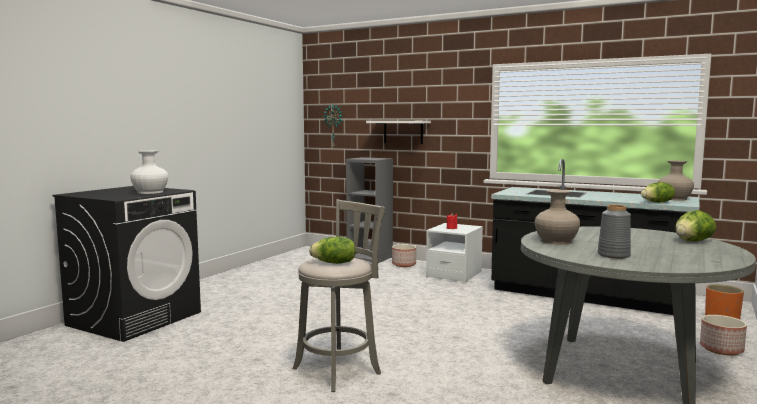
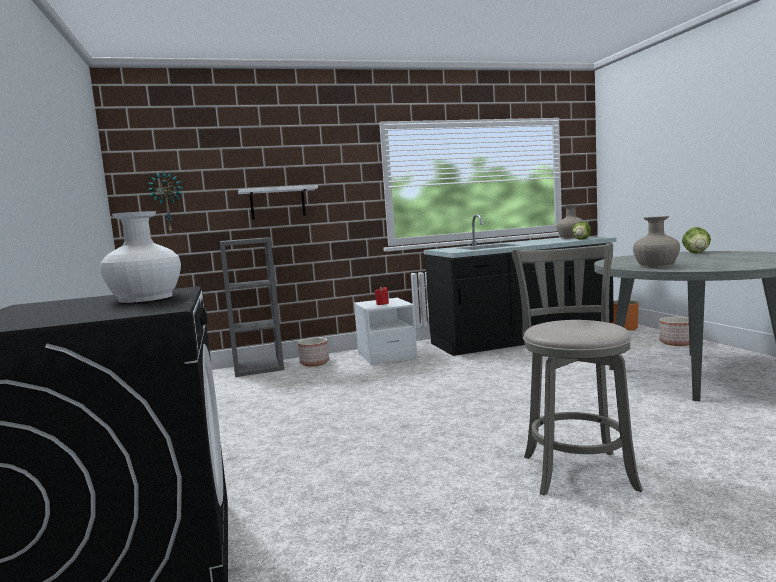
camera: 45 degrees left, 0 degrees up
lettuce [309,237,356,264] -> none
grey vase [598,205,631,259] -> none

